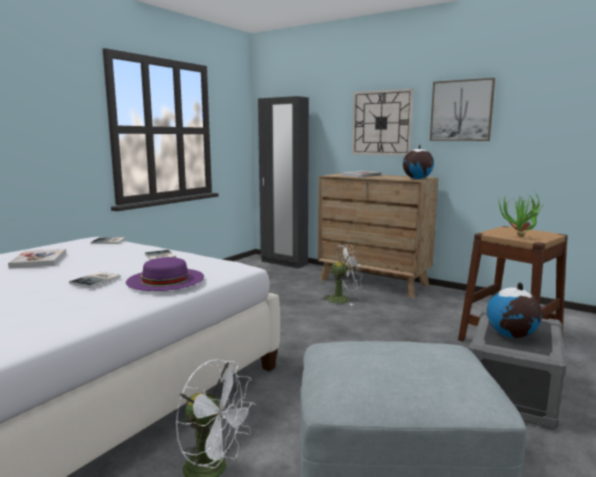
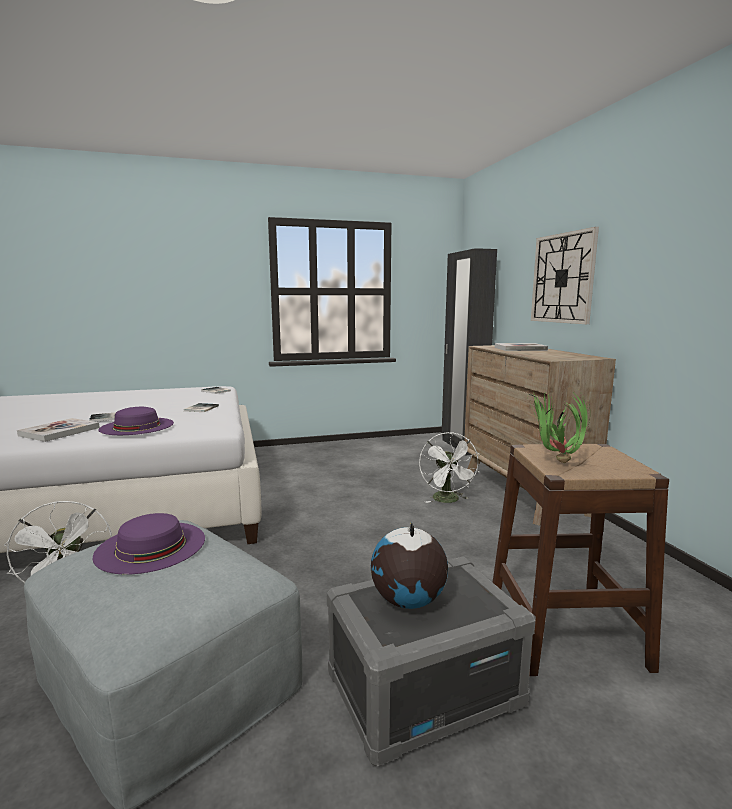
camera: 40 degrees right, 0 degrees up
book [8,249,66,269] -> book moved to [17,418,100,442]
white fan [321,244,363,305] -> white fan turned 60 degrees clockwise [419,432,480,503]
globe [403,144,434,179] -> none
picture [430,78,495,141] -> none
none -> purple hat [93,513,205,574]

